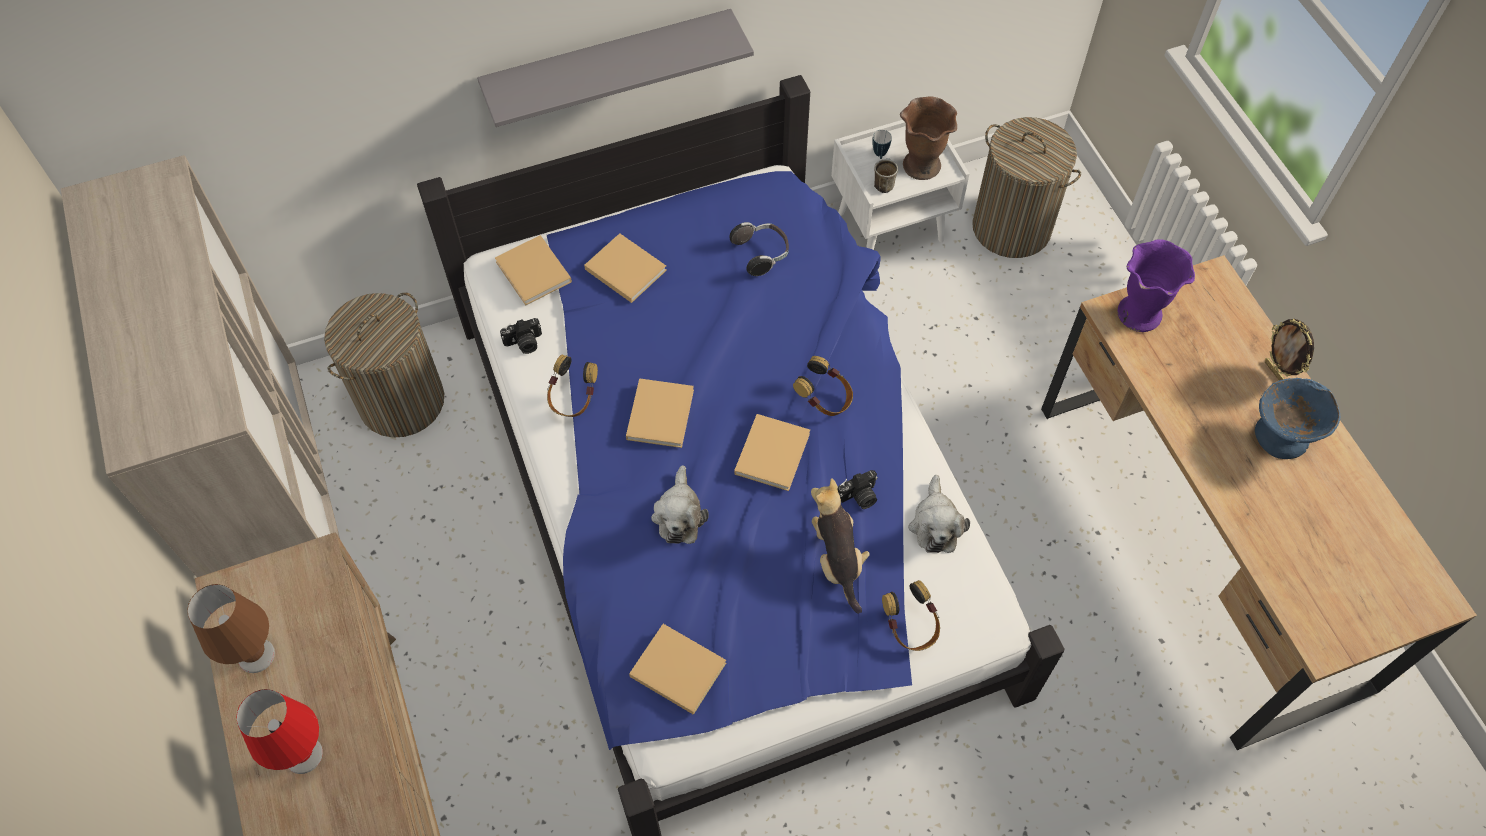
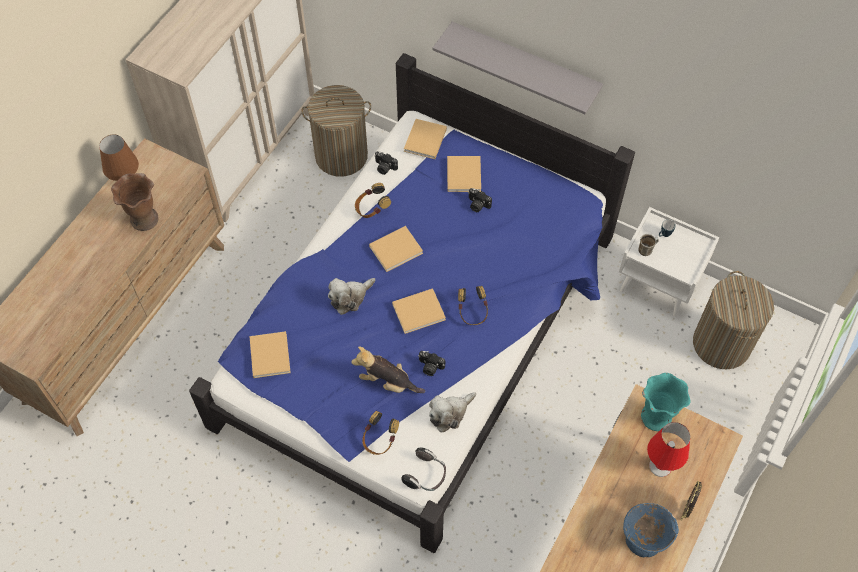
camera: 50 degrees right, 0 degrees up
red table lamp [236,689,323,774] -> red table lamp moved to [647,422,690,477]
headphones [729,222,789,276] -> headphones moved to [401,447,446,491]
plush toy [811,478,870,614] -> plush toy turned 105 degrees counterclockwise [351,347,425,393]
brown vase [900,96,957,180] -> brown vase moved to [111,173,159,231]
purple vase [1118,239,1195,332] -> turquoise vase [641,373,690,431]
none -> camera [468,188,492,212]

